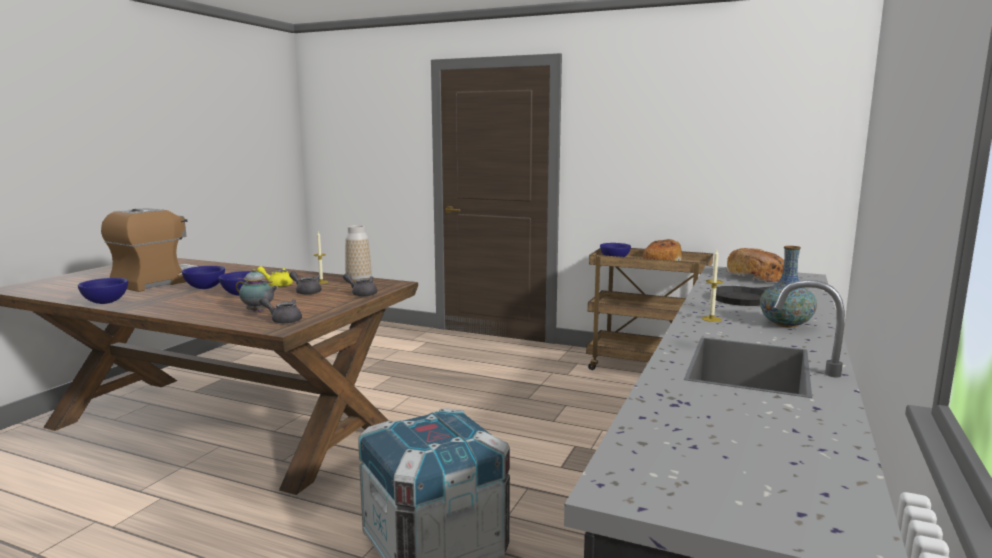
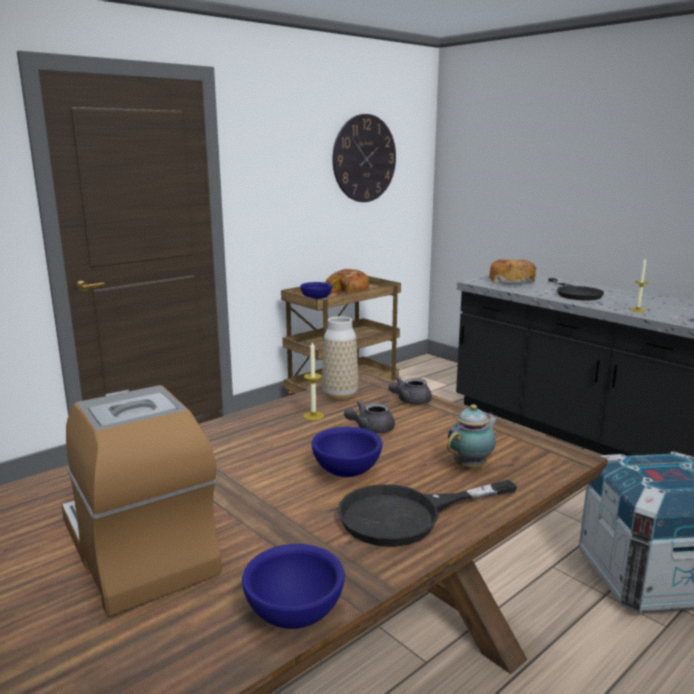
camera: 65 degrees left, 5 degrees up
blue bowl [182,266,225,289] -> none
yellow teapot [257,266,293,287] -> none
grey teapot [259,297,302,324] -> none
vase [760,246,817,328] -> none
none -> wall clock [333,114,396,202]
none -> black frying pan [338,480,517,547]

